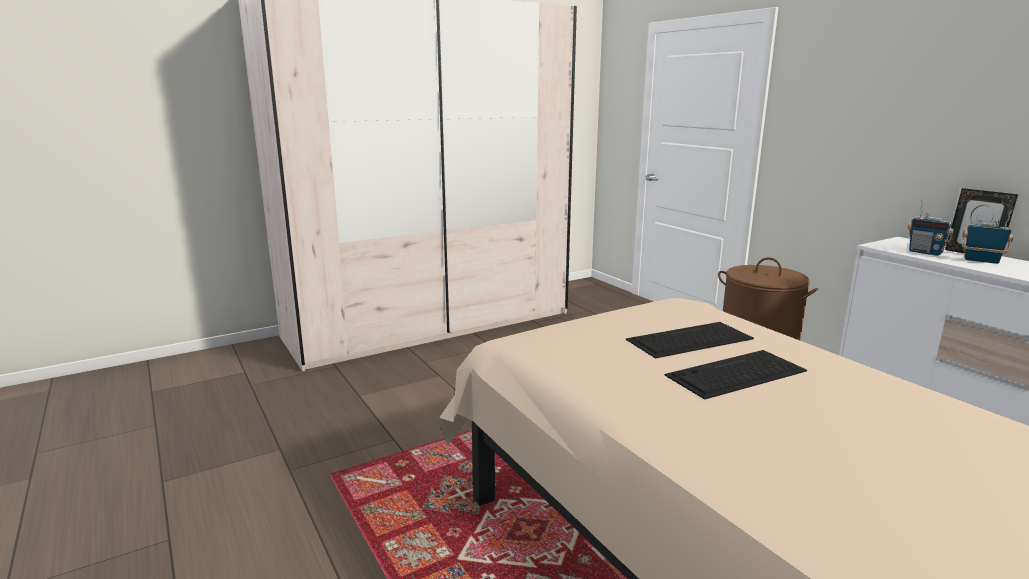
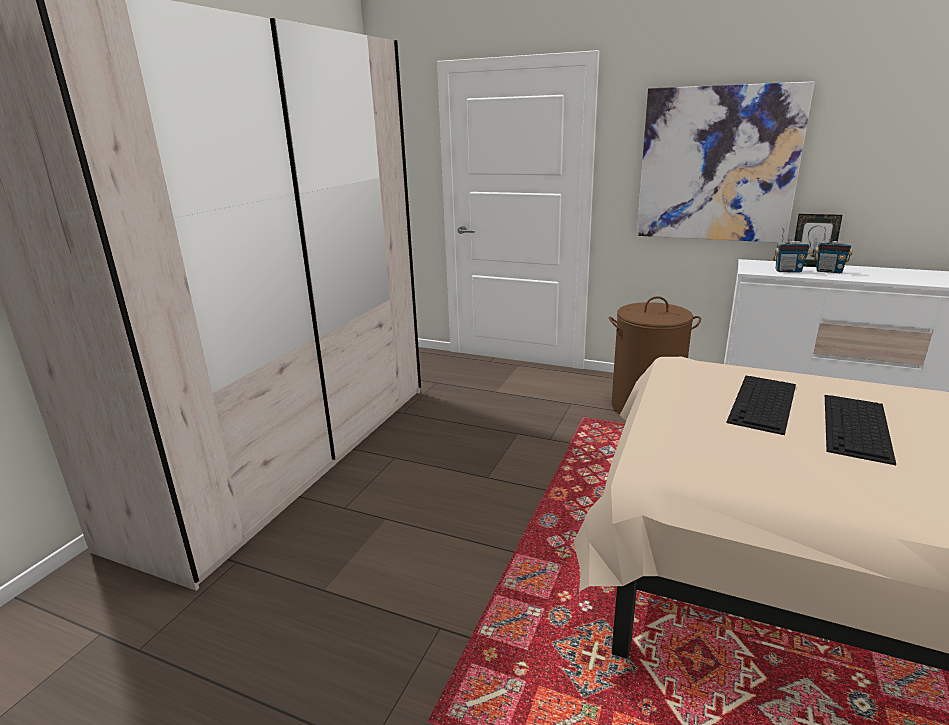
camera: 35 degrees left, 5 degrees up
radio [962,209,1014,264] -> radio turned 150 degrees counterclockwise [814,227,853,273]
none -> picture [637,81,815,243]

